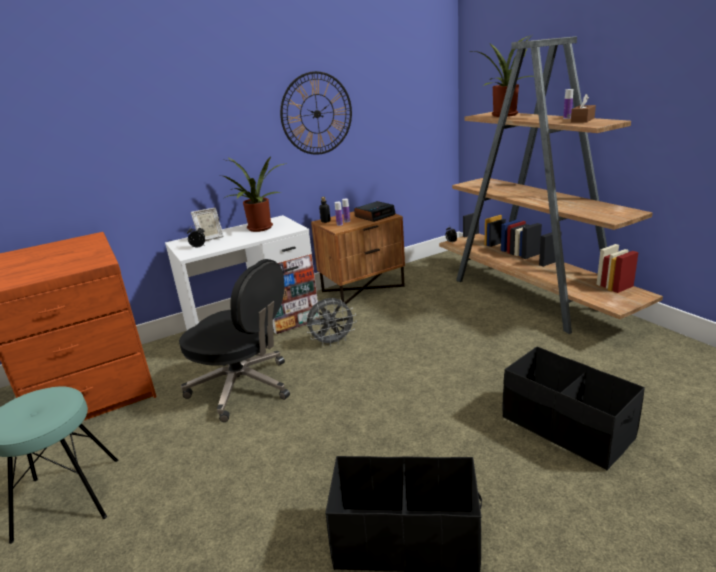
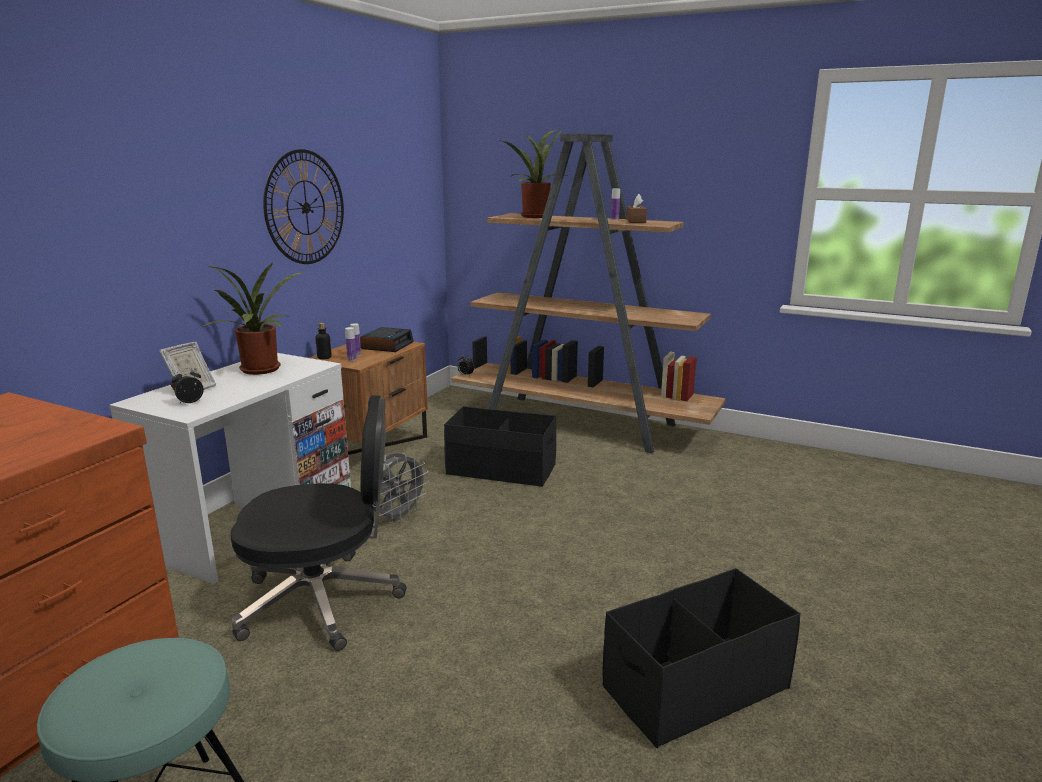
camera: 35 degrees left, 5 degrees down
black storage box [503,347,645,470] -> black storage box moved to [444,406,556,487]

